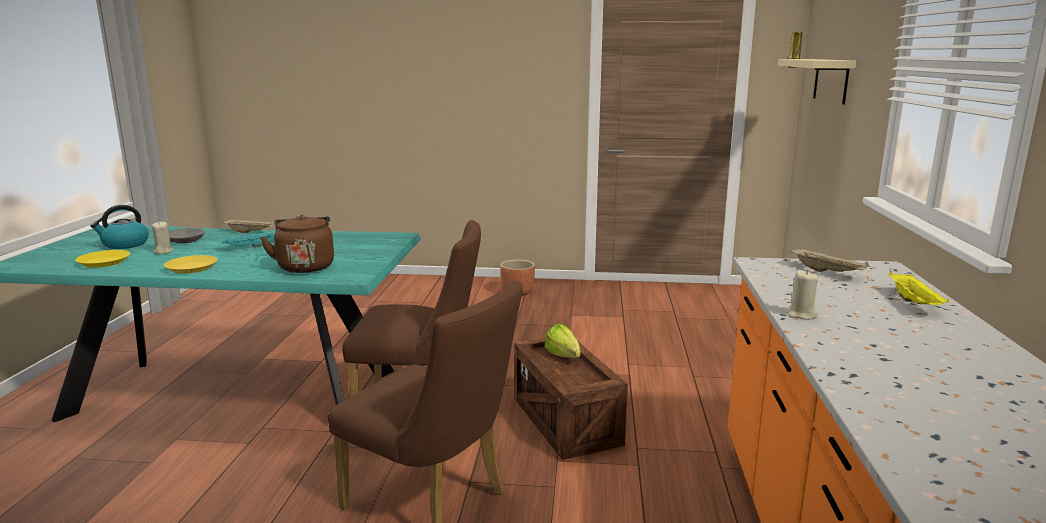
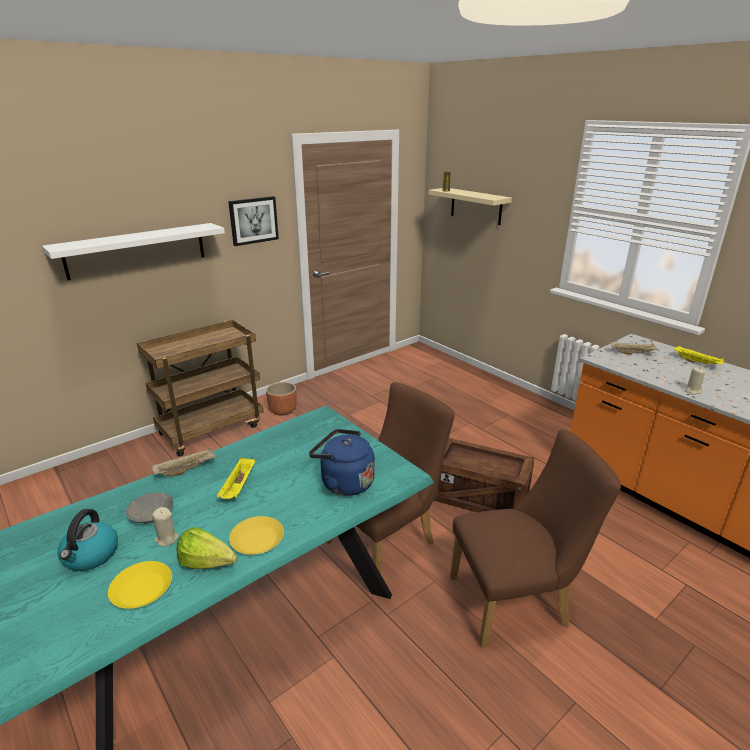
camera: 45 degrees left, 10 degrees up
turquoise tray [217,229,277,247] -> yellow tray [217,457,255,499]
brown kettle [260,215,334,273] -> blue kettle [309,429,375,496]
lettuce [545,324,581,358] -> lettuce moved to [176,527,237,569]
none -> white shelf [42,223,225,280]
none -> brown cart [137,320,263,456]
none -> picture [228,196,279,246]

